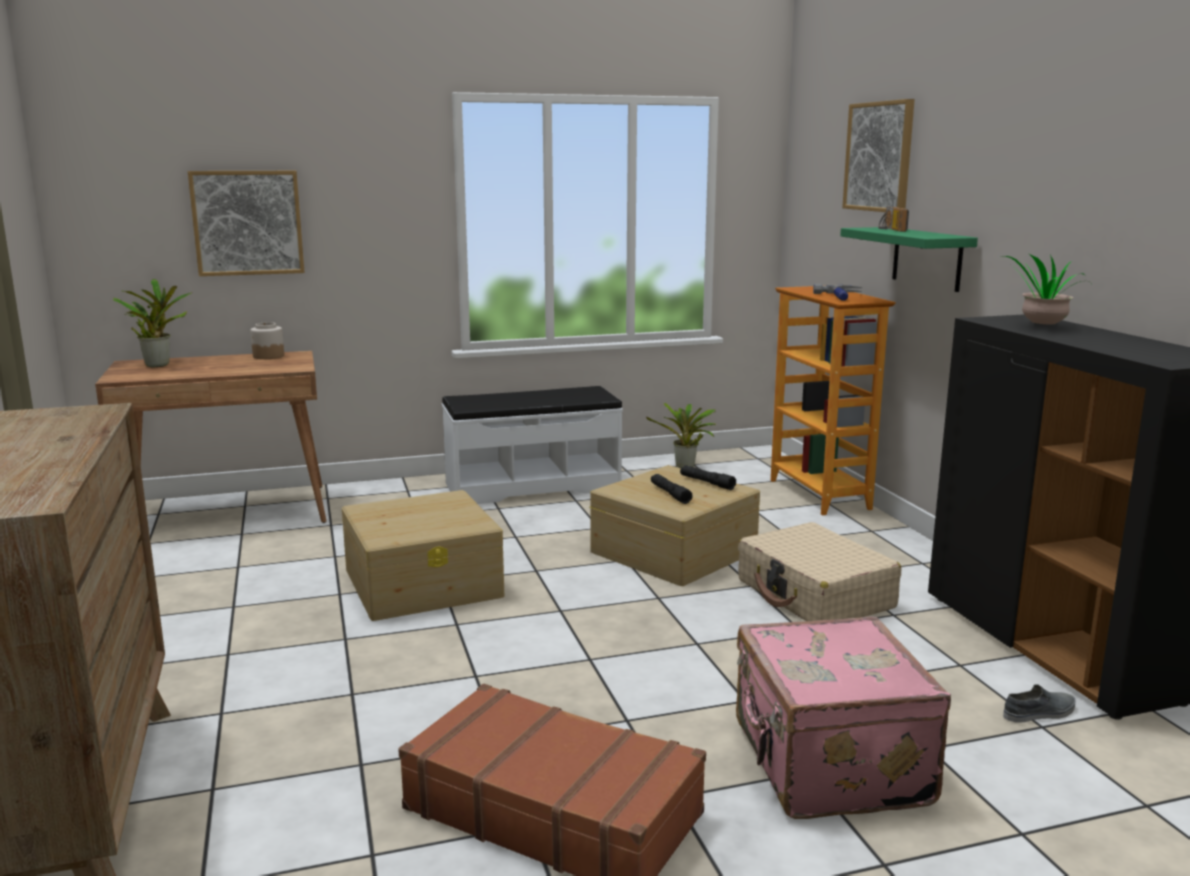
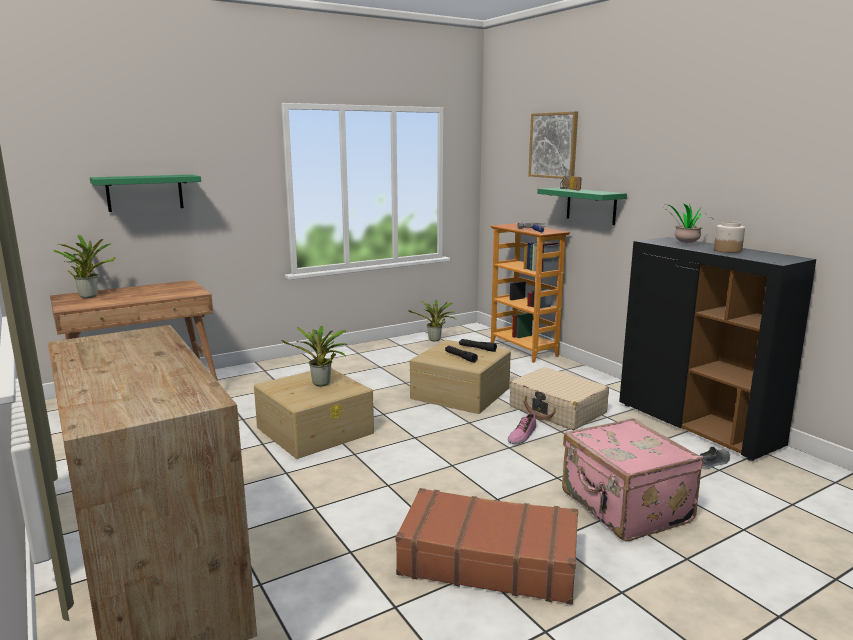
camera: 15 degrees left, 0 degrees up
picture [188,171,305,276] -> green shelf [90,175,201,212]
jar [250,322,284,359] -> jar moved to [714,221,745,253]
white bench [442,386,623,504] -> none
none -> potted plant [282,326,347,387]
none -> shoe [508,413,536,444]

